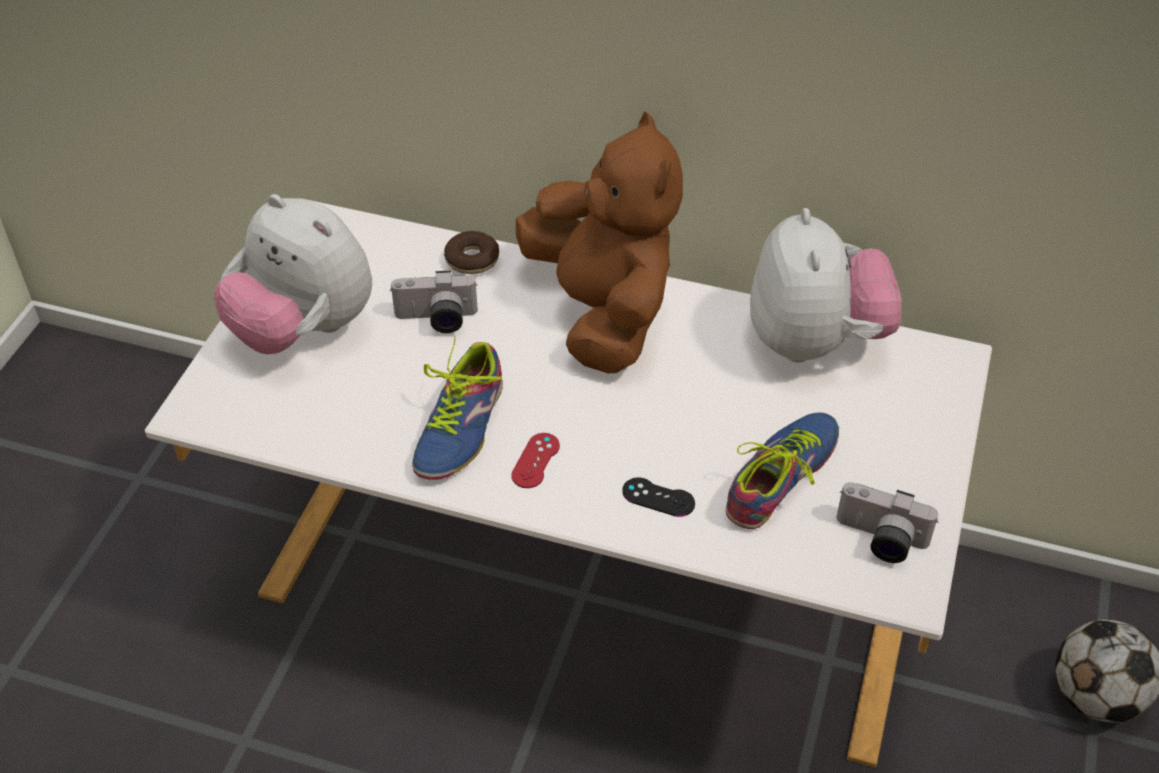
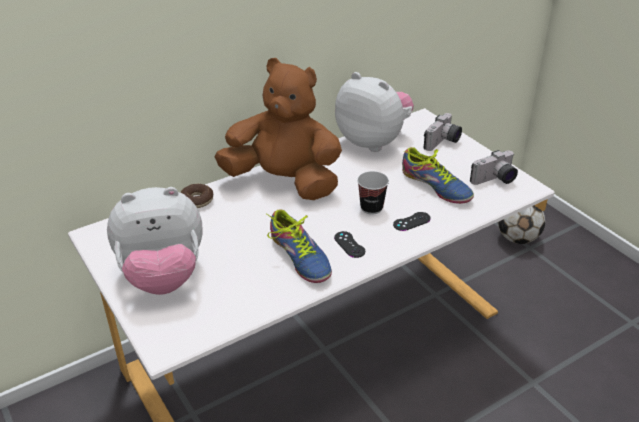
camera: 50 degrees left, 10 degrees down
camera [390,271,478,333] -> camera moved to [423,113,462,151]
red game controller [511,433,560,488] -> black game controller [334,231,365,258]
shoe [726,412,839,529] -> shoe turned 150 degrees clockwise [402,147,474,204]
none -> cup [357,171,389,215]

